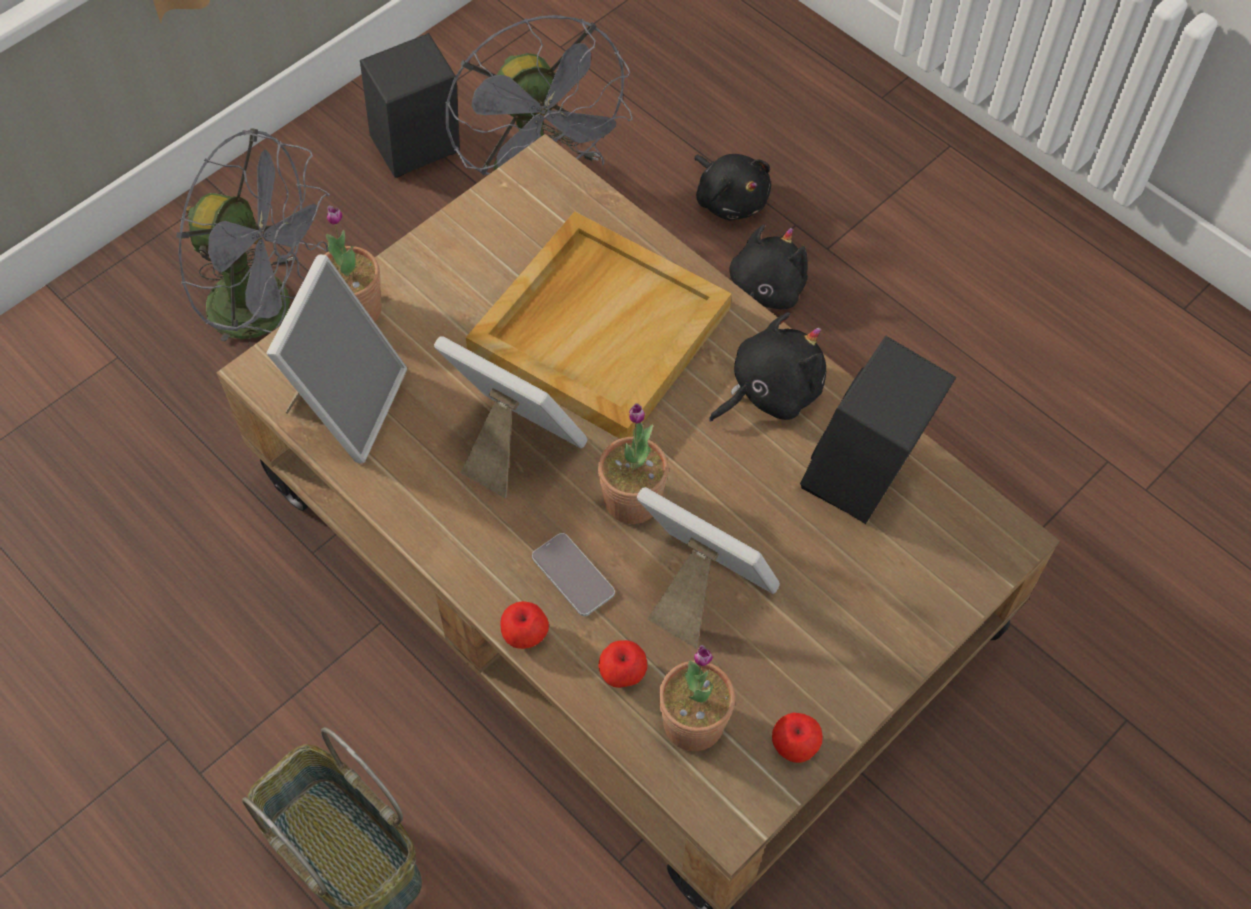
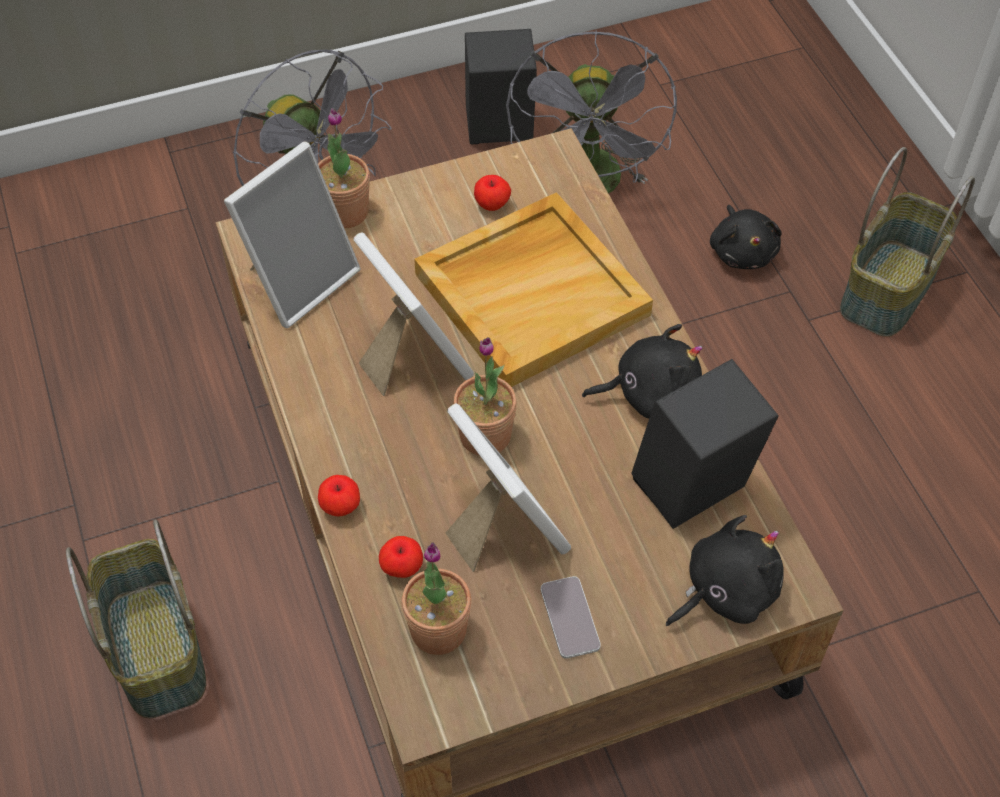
camera: 25 degrees right, 5 degrees down
phone [532,533,615,616] -> phone moved to [541,576,601,659]
black plush toy [729,225,808,310] -> black plush toy moved to [666,515,784,626]
apple [772,712,823,763] -> apple moved to [474,175,511,211]
none -> basket [840,147,975,337]

